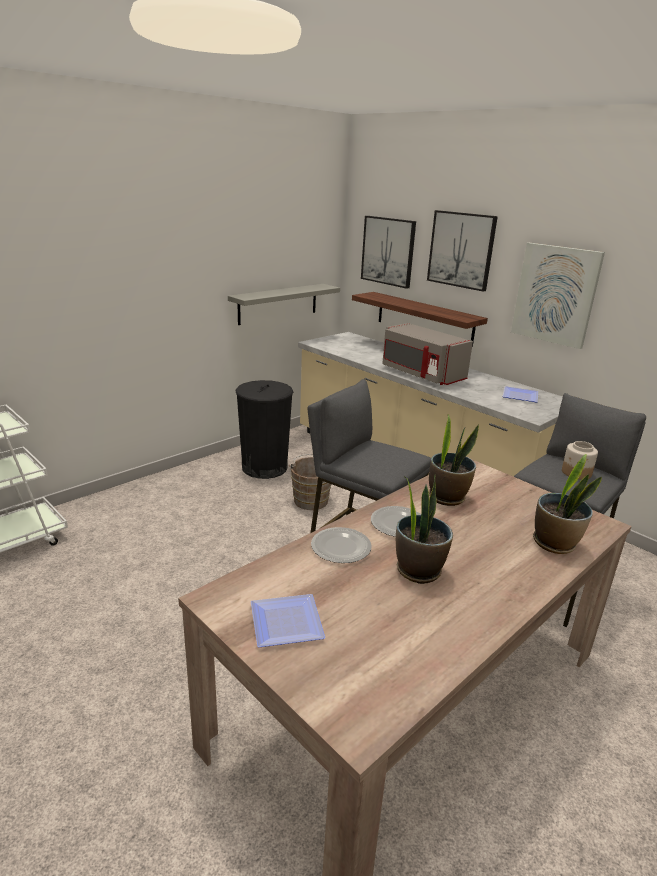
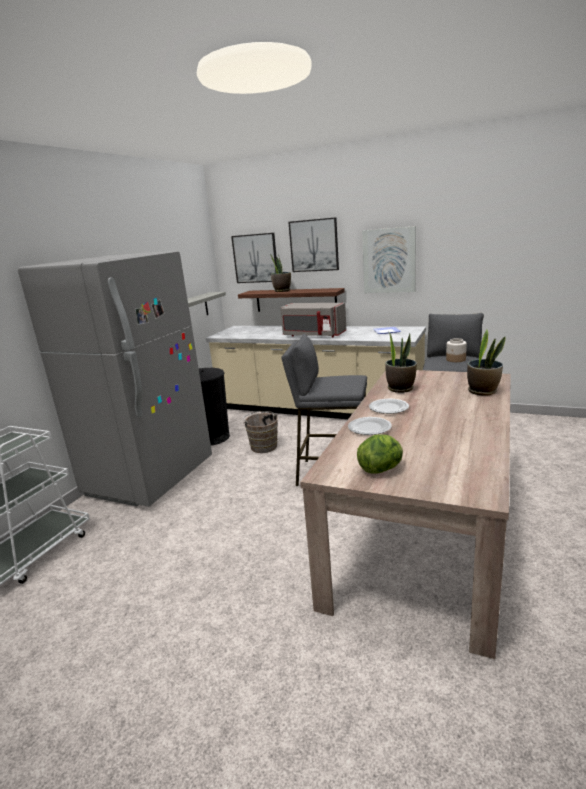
camera: 20 degrees left, 5 degrees down
plate [251,594,326,647] -> lettuce [357,434,403,474]
potted plant [396,475,453,584] -> potted plant moved to [269,253,291,292]
none -> grey fridge [18,251,212,507]

